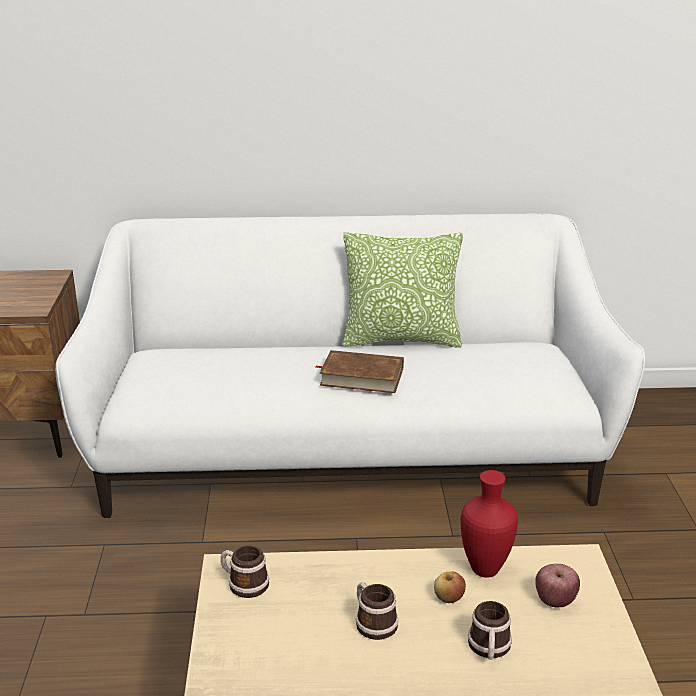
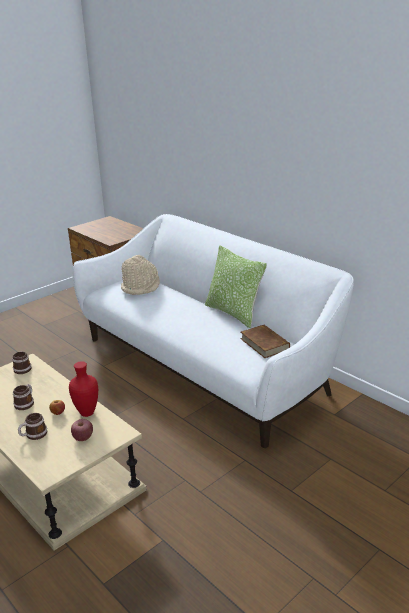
camera: 50 degrees right, 0 degrees up
brown book [316,350,404,393] -> brown book moved to [240,325,290,358]
none -> beige hat [121,255,160,295]

